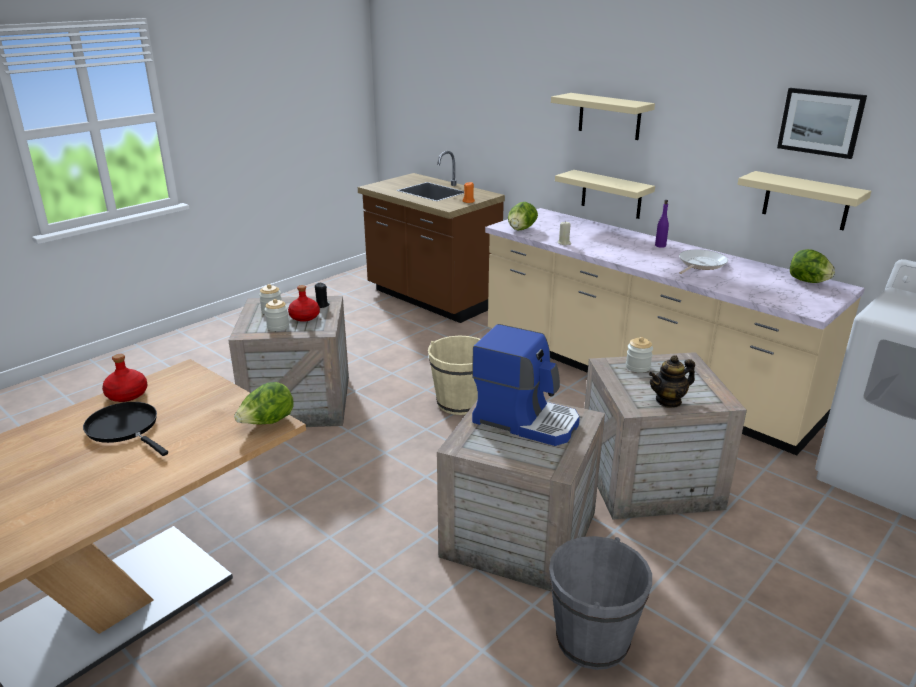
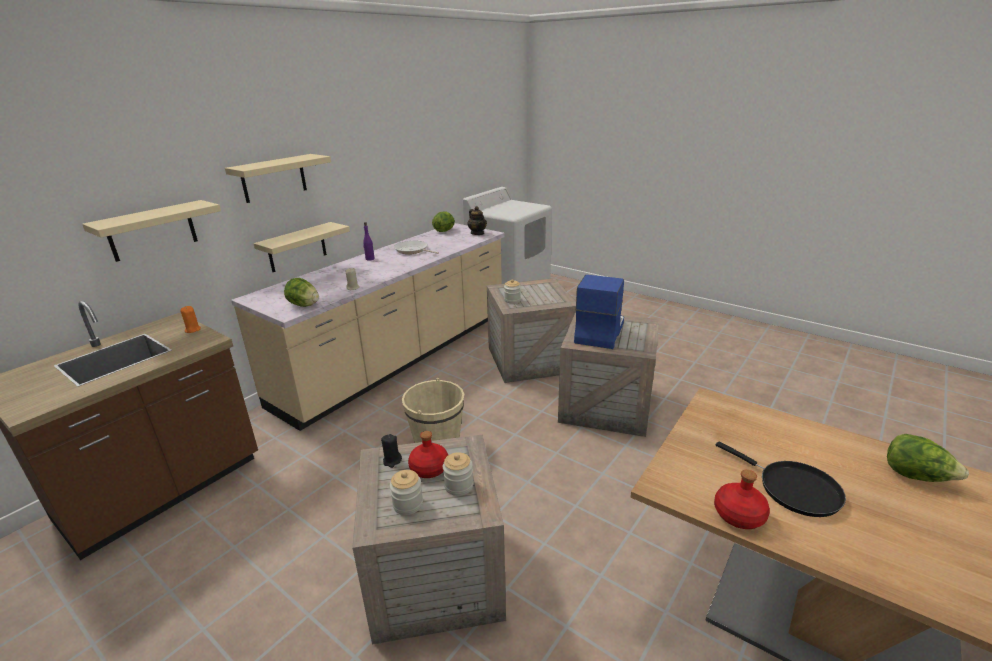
camera: 95 degrees left, 0 degrees up
black frying pan [83,402,168,456] -> black frying pan turned 75 degrees counterclockwise [716,442,846,517]
lettuce [234,382,294,424] -> lettuce moved to [887,434,969,482]
grey bucket [549,536,652,670] -> none
teapot [649,355,695,408] -> teapot moved to [467,206,487,235]
beige shelf [737,171,871,230] -> beige shelf moved to [82,200,221,262]
picture [777,88,867,159] -> none

